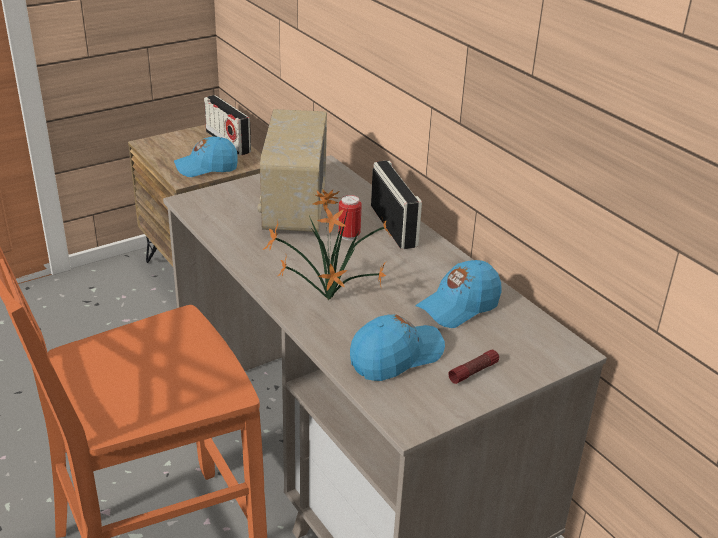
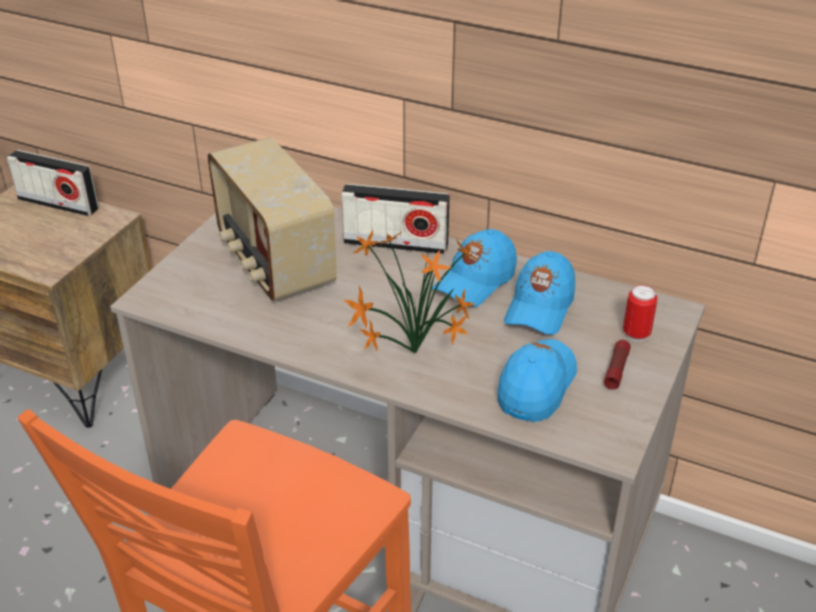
camera: 30 degrees left, 5 degrees up
blue cap [174,137,238,177] -> blue cap moved to [432,229,517,307]
can [338,195,362,241] -> can moved to [623,285,657,341]
radio [371,161,422,249] -> radio turned 150 degrees clockwise [341,184,450,254]

